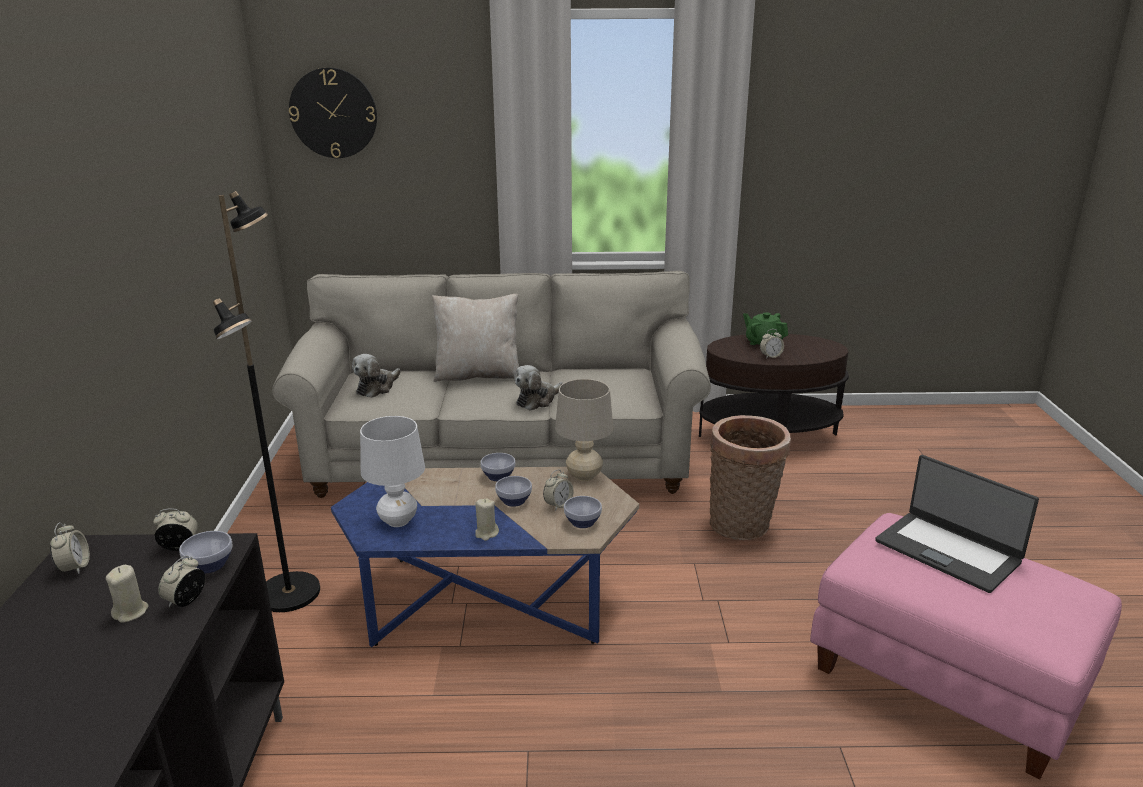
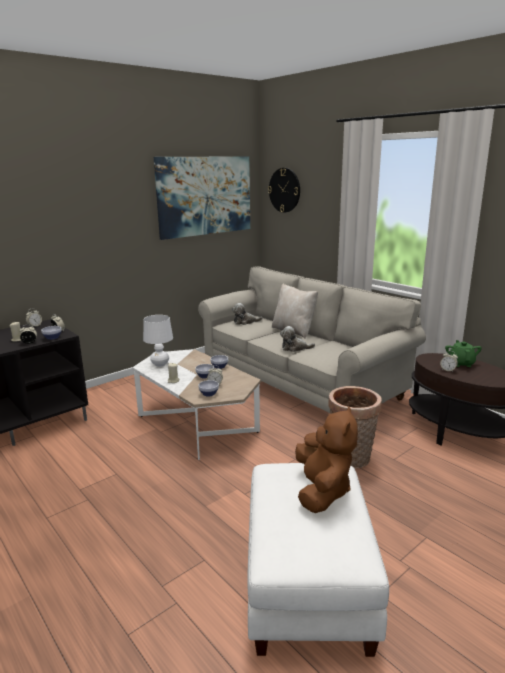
camera: 50 degrees right, 5 degrees down
black floor lamp [213,191,320,612] -> none
blue coffee table [331,467,639,647] -> white coffee table [133,349,261,460]
beige table lamp [555,379,613,481] -> none
pink ottoman [810,513,1122,780] -> white ottoman [247,463,389,657]
laptop [875,455,1039,593] -> brown plush toy [295,406,358,513]
none -> picture [154,156,250,240]

